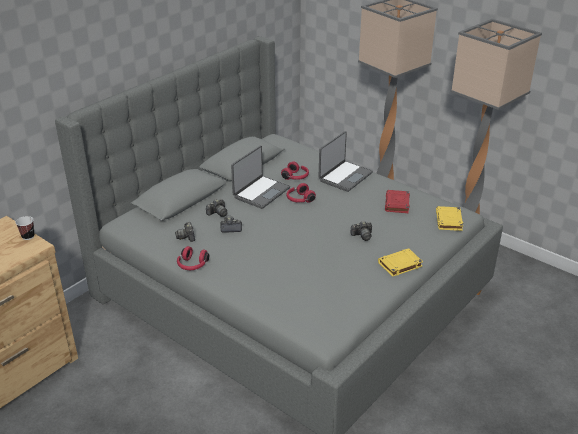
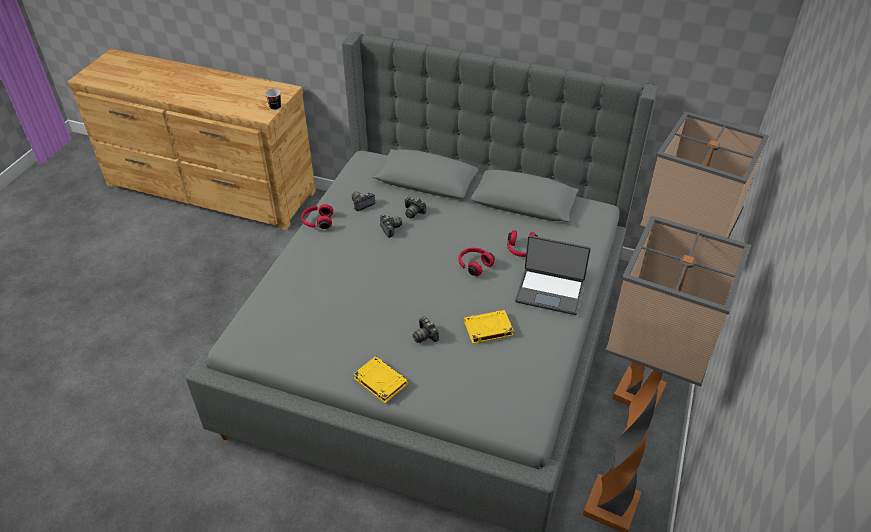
camera: 70 degrees right, 10 degrees up
laptop [231,145,290,209] -> none
red book [385,190,410,213] -> none
yellow book [436,206,463,231] -> yellow book moved to [464,310,514,344]

